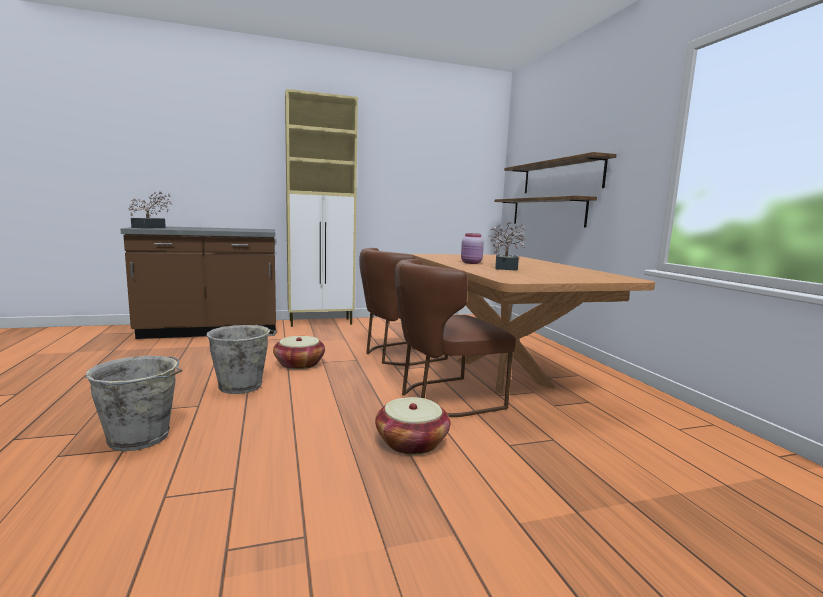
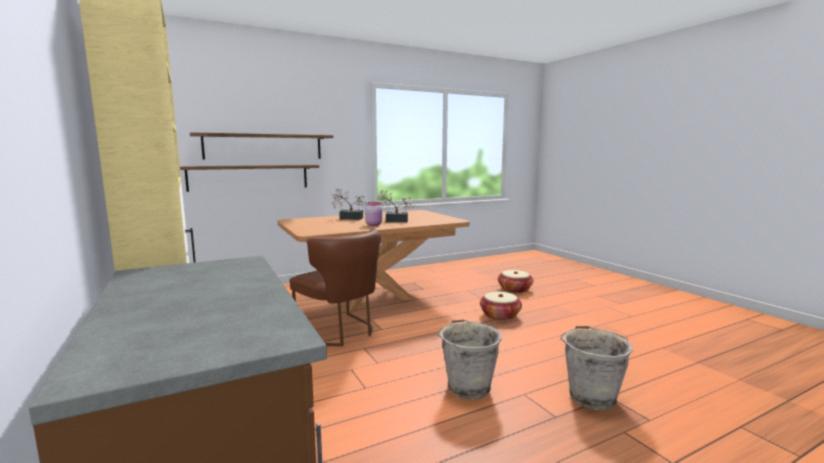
camera: 100 degrees left, 0 degrees up
potted plant [129,192,172,229] -> potted plant moved to [332,189,367,220]
basket [273,336,325,369] -> basket moved to [498,270,533,293]
brown chair [395,259,516,417] -> none

